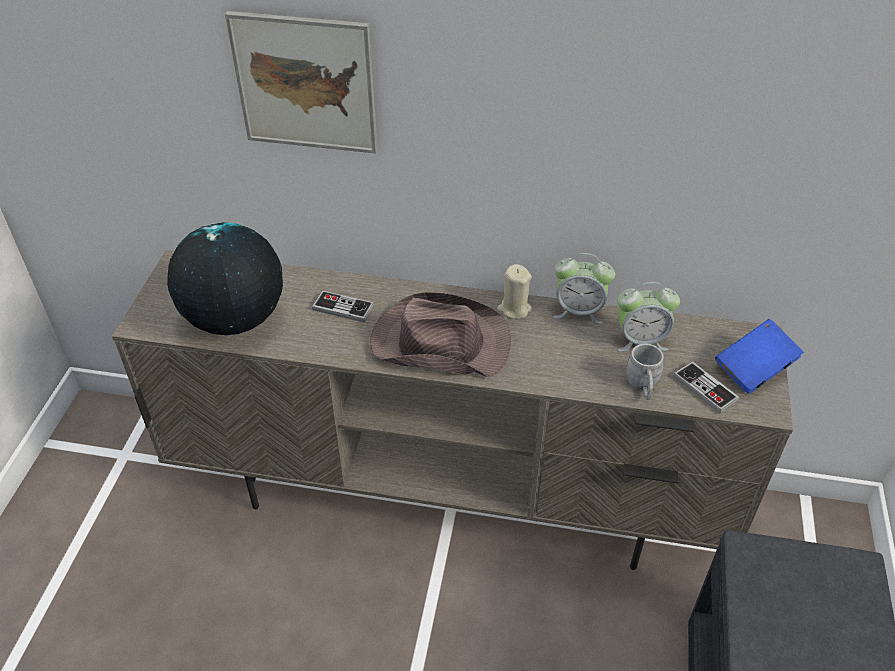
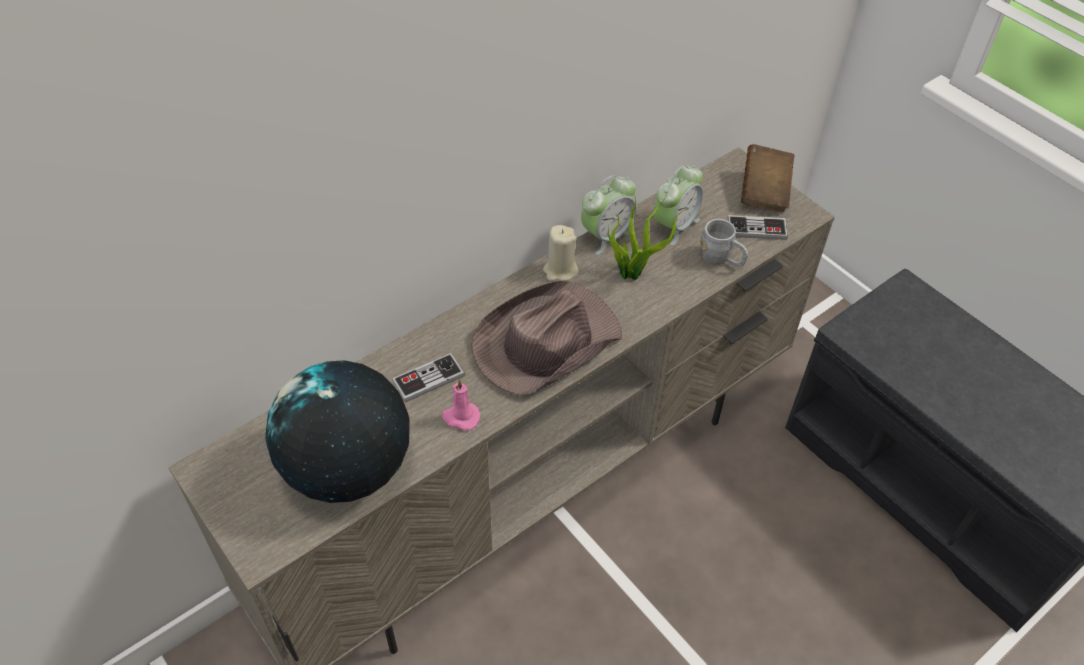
camera: 50 degrees left, 5 degrees up
picture [225,11,377,153] -> none
blue book [715,319,804,394] -> brown book [741,144,794,212]
none -> pink candle [441,379,481,431]
none -> potted plant [608,190,688,280]

